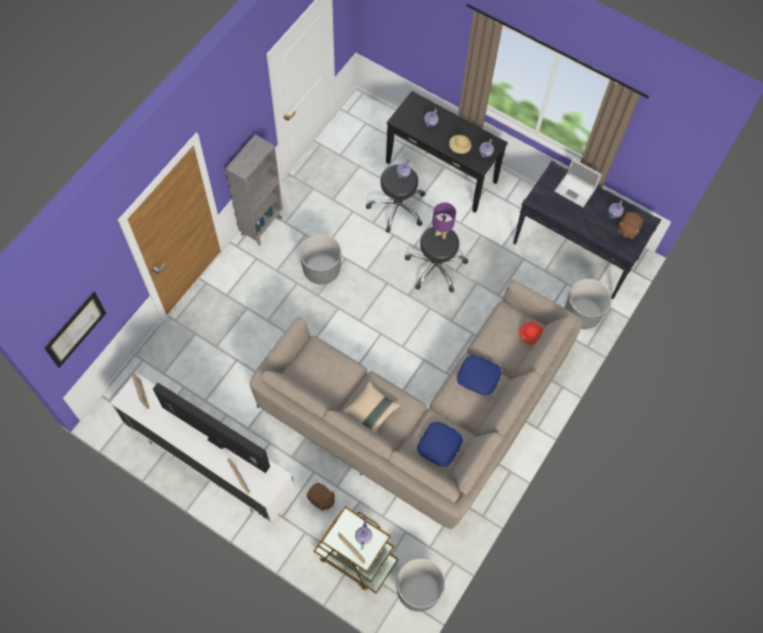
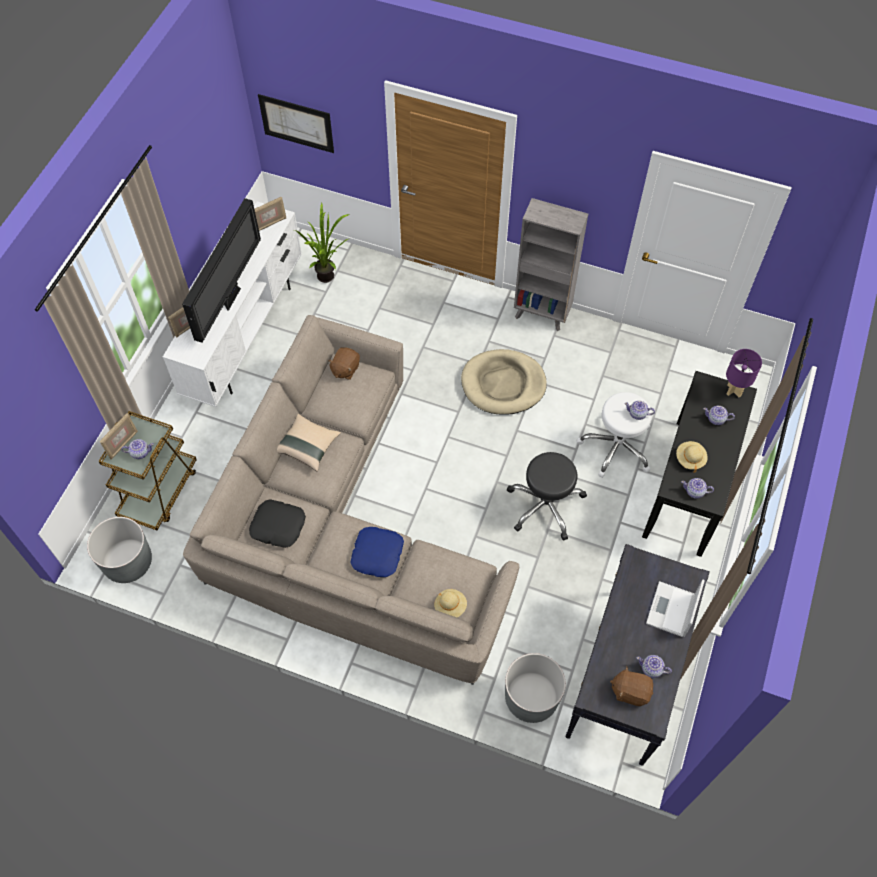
camera: 80 degrees right, 5 degrees down
grey planter [300,234,342,285] -> beige dog bed [461,349,547,415]
brown plush toy [307,483,335,511] -> brown plush toy moved to [328,347,360,380]
black stool [366,164,425,233] -> white stool [576,392,652,478]
blue pillow [417,422,463,467] -> black pillow [249,499,306,548]
purple table lamp [432,202,456,239] -> purple table lamp moved to [726,349,762,397]
red hat [519,322,543,345] -> beige hat [434,589,467,617]
none -> potted plant [294,202,350,283]

